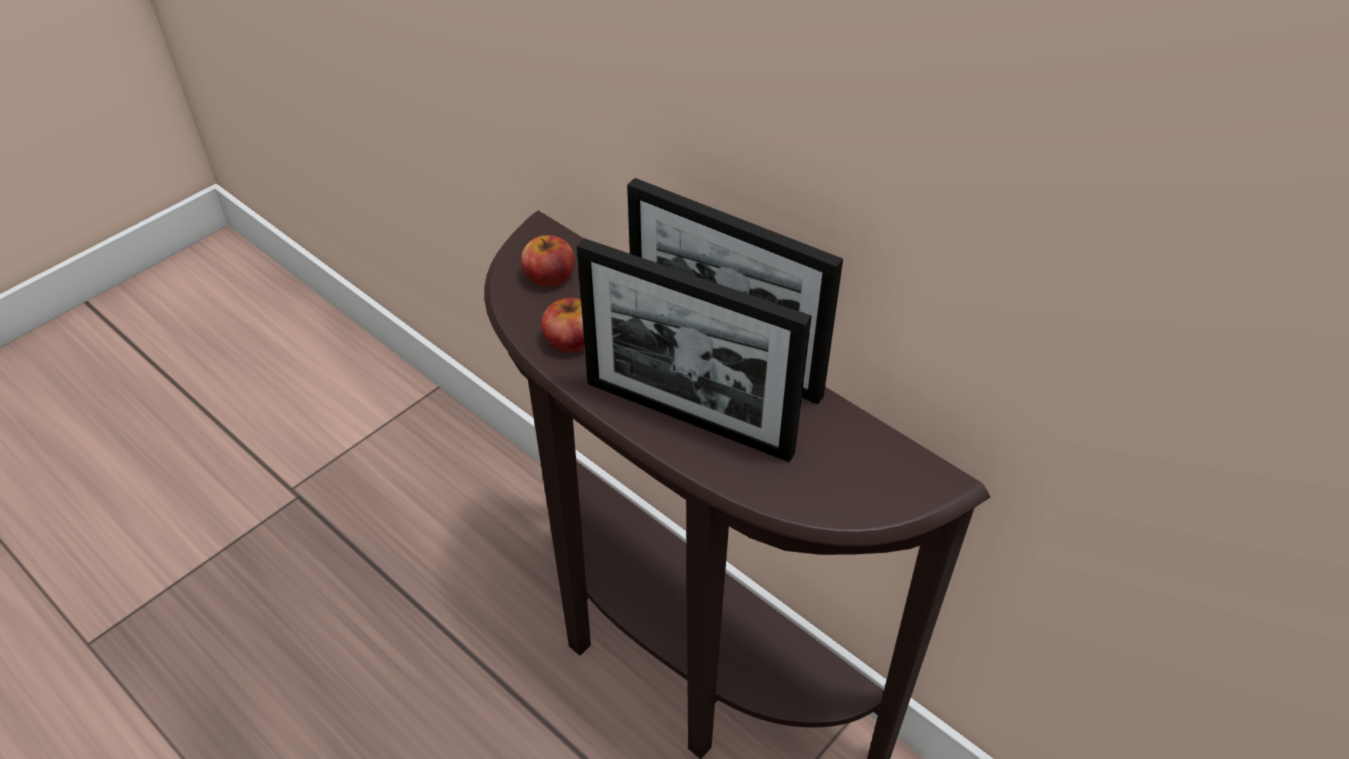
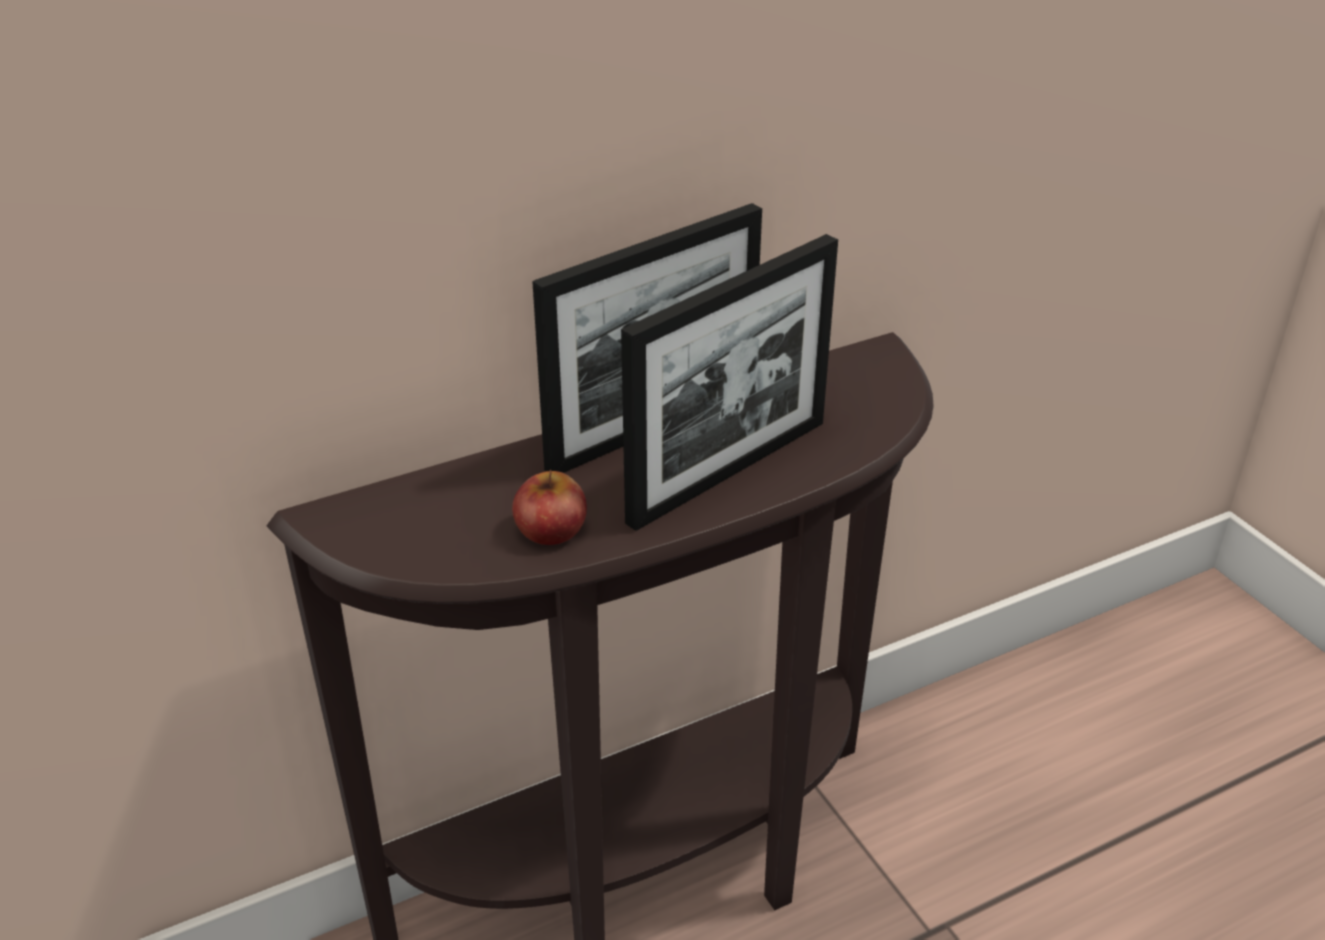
camera: 70 degrees left, 10 degrees down
apple [521,235,575,287] -> none

